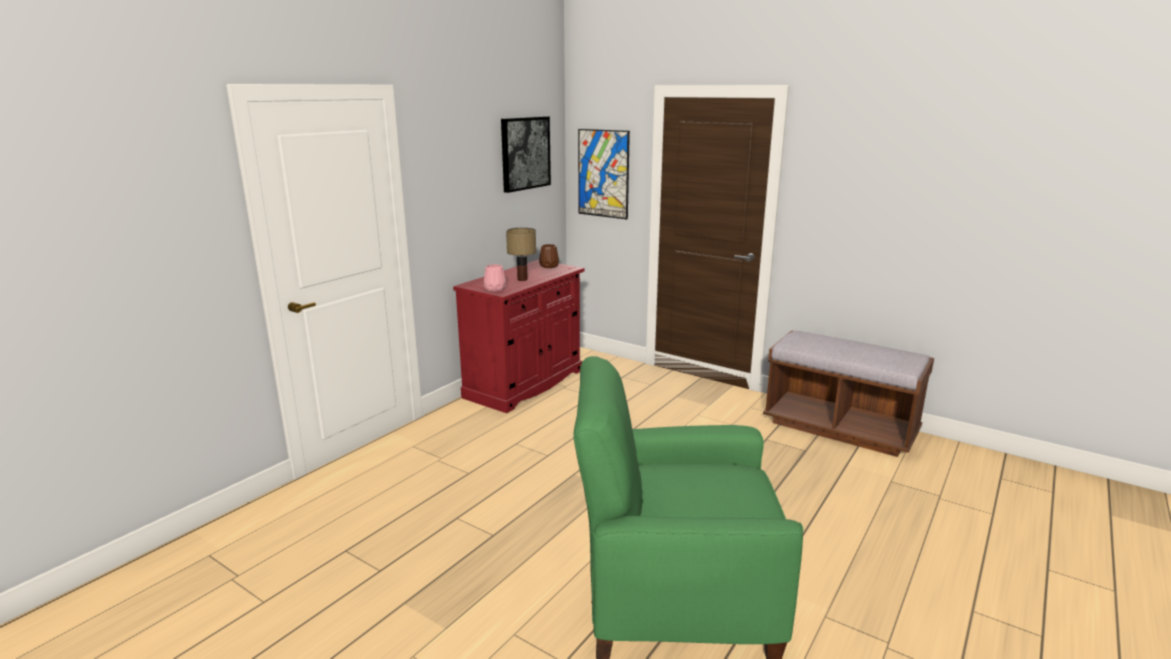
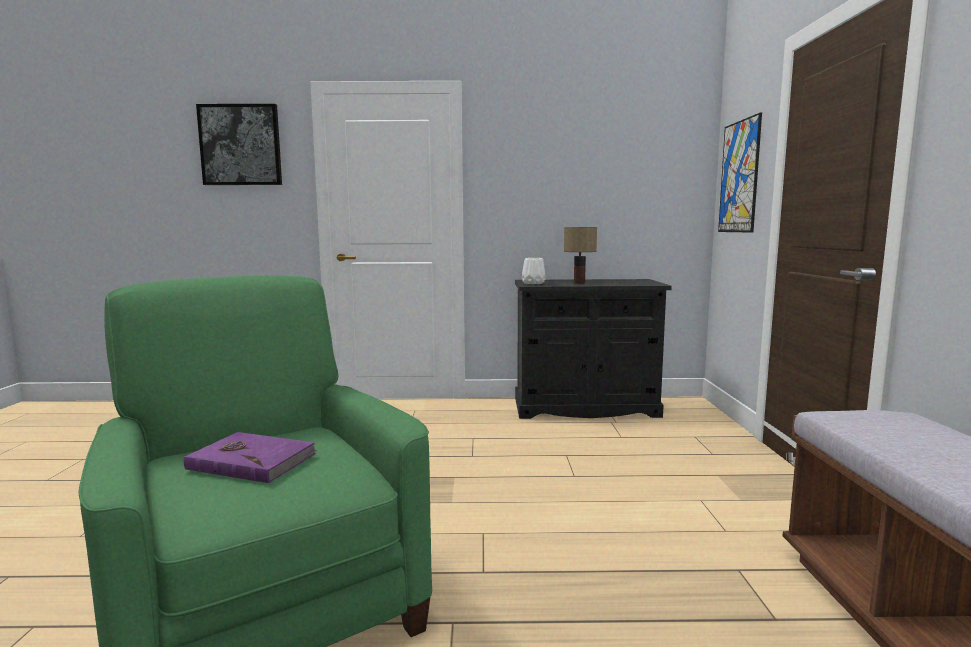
camera: 55 degrees right, 10 degrees down
red cabinet [453,260,585,413] -> black cabinet [515,279,672,419]
pink vase [484,264,506,292] -> white vase [522,258,546,284]
picture [501,116,551,193] -> picture moved to [196,104,282,185]
brown vase [539,244,559,268] -> none
none -> purple book [184,432,317,483]

